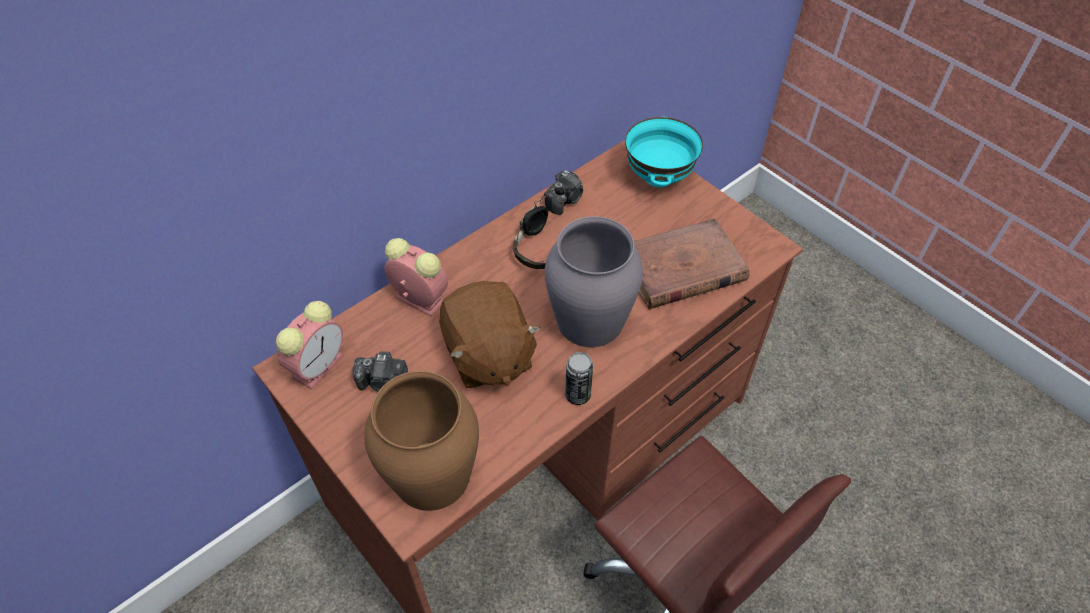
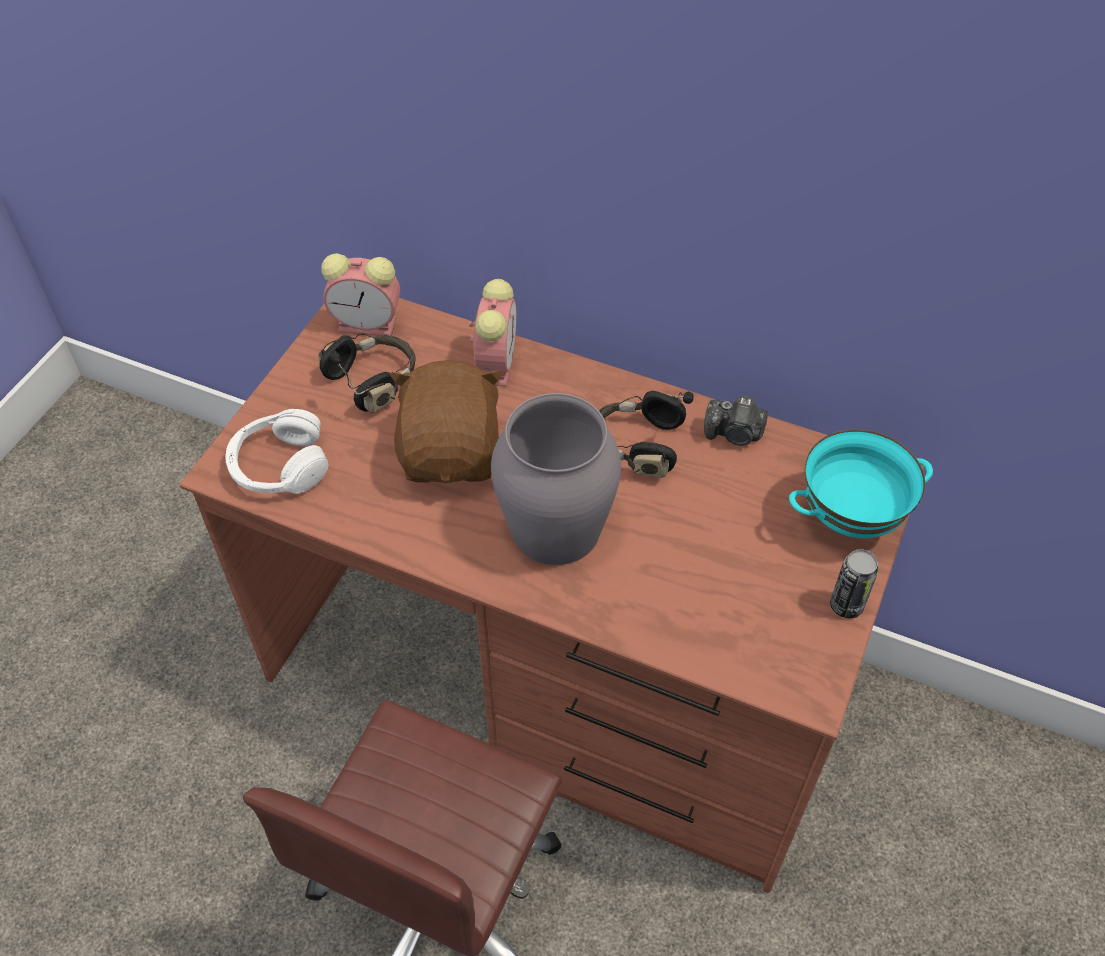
camera: 65 degrees right, 0 degrees up
camera [352,351,408,391] -> black headphones [318,333,416,413]
brown vase [365,371,479,511] -> white headphones [225,409,329,494]
brown plush toy [439,281,541,388] -> brown plush toy turned 135 degrees clockwise [390,360,503,483]
can [565,352,593,405] -> can moved to [830,549,879,618]
brown book [634,219,750,309] -> none

